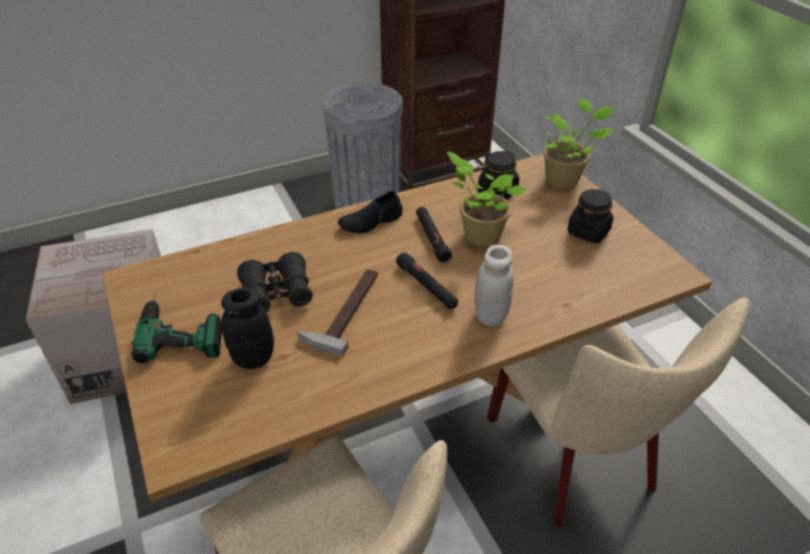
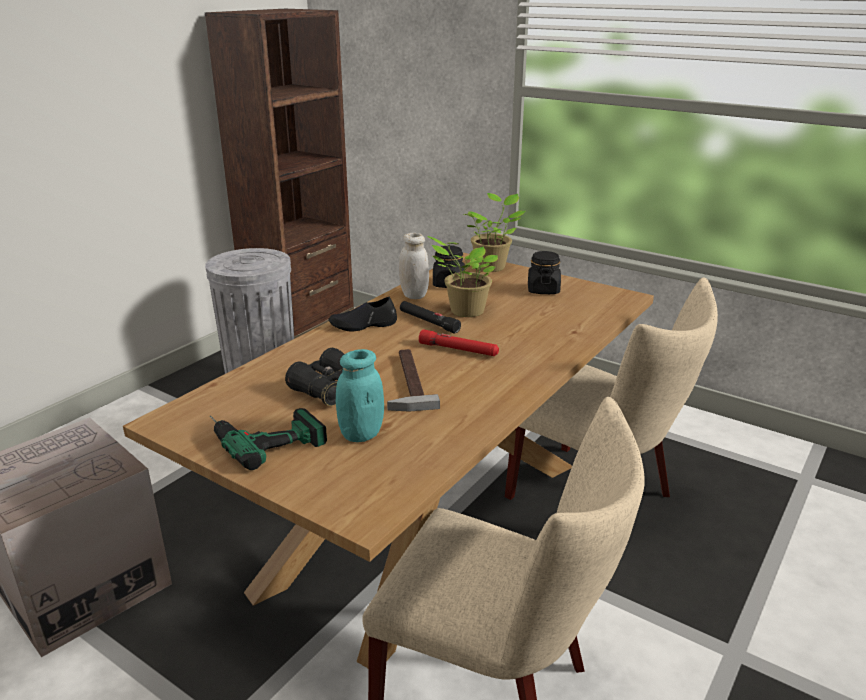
camera: 30 degrees left, 15 degrees down
black jar [221,288,274,369] -> turquoise jar [336,349,384,442]
black shoe [337,191,403,233] -> black shoe turned 45 degrees clockwise [328,297,397,332]
black flashlight [396,252,458,309] -> red flashlight [419,329,499,356]
white jar [474,245,514,326] -> white jar moved to [399,233,429,299]

